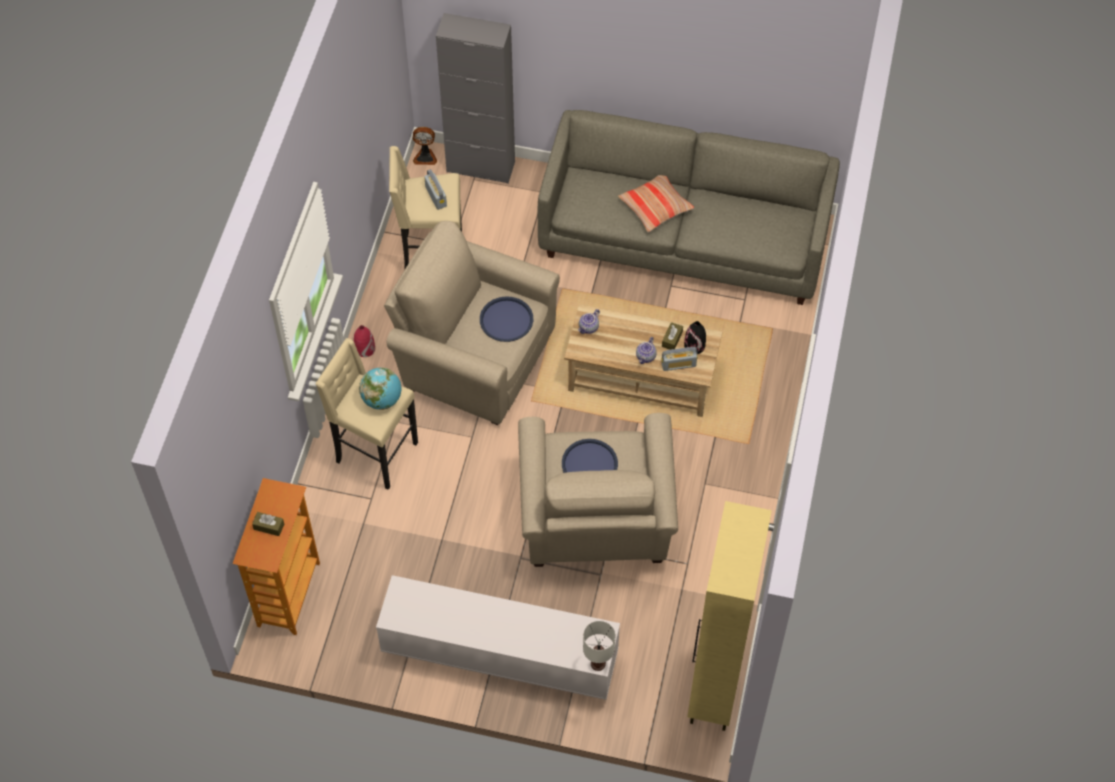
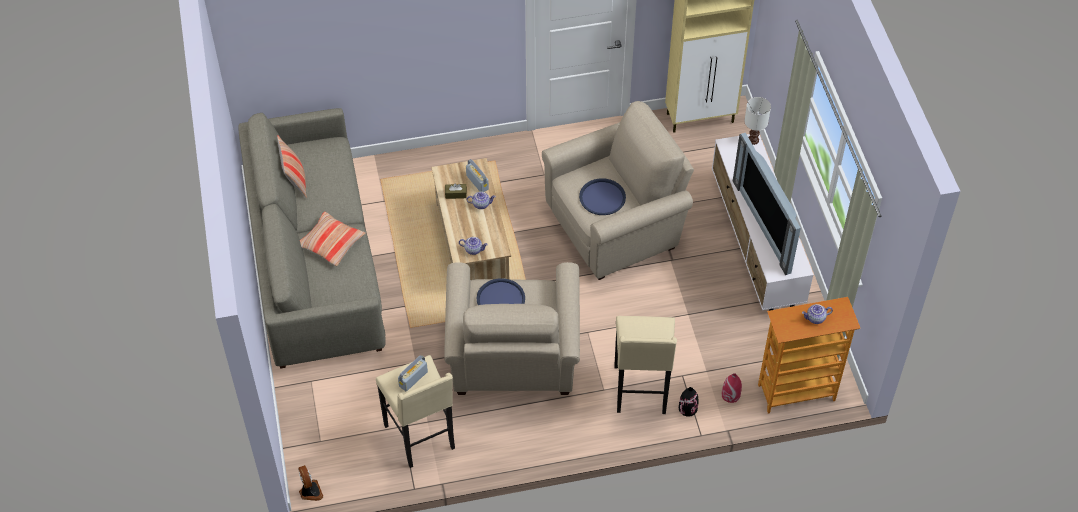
camera: 115 degrees left, 5 degrees down
brown tissue box [252,512,284,536] -> teapot [802,304,833,324]
red vase [354,325,375,357] -> red vase moved to [722,373,742,403]
globe [359,368,401,410] -> none
grey cabinet [436,13,515,184] -> none
black vase [684,321,706,354] -> black vase moved to [679,387,699,417]
none -> pillow [277,135,307,199]
none -> television [733,133,801,275]

